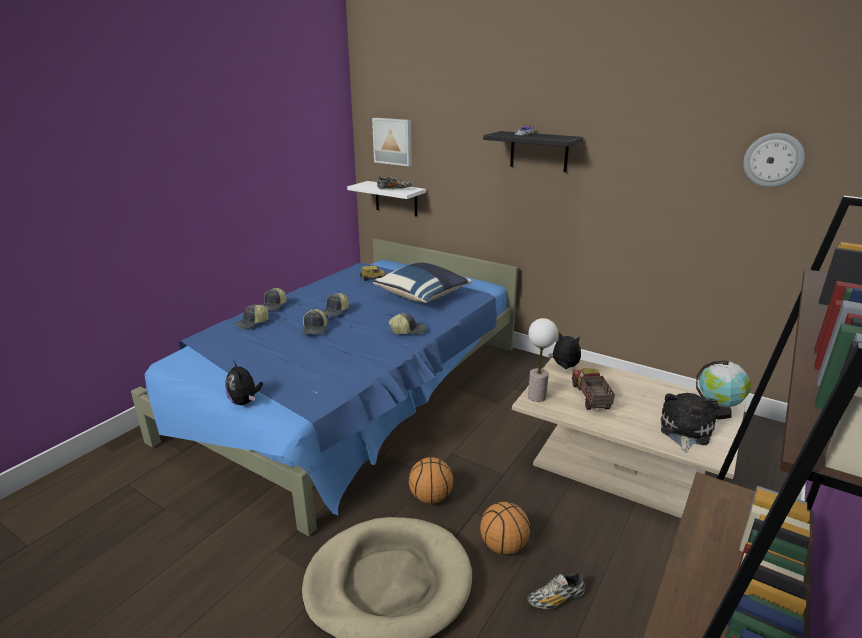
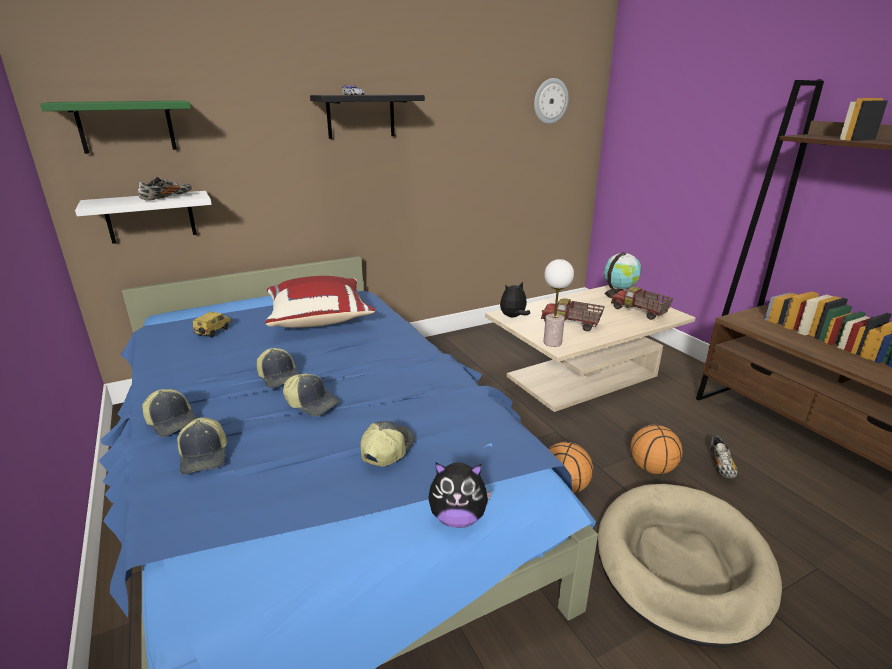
camera: 60 degrees left, 0 degrees up
picture [372,118,412,166] -> green shelf [40,101,191,154]
blue pillow [373,263,472,303] -> red pillow [265,276,375,328]
cap [389,313,426,334] -> cap moved to [360,421,415,467]
plush toy [661,393,718,453] -> toy truck [611,287,673,320]

